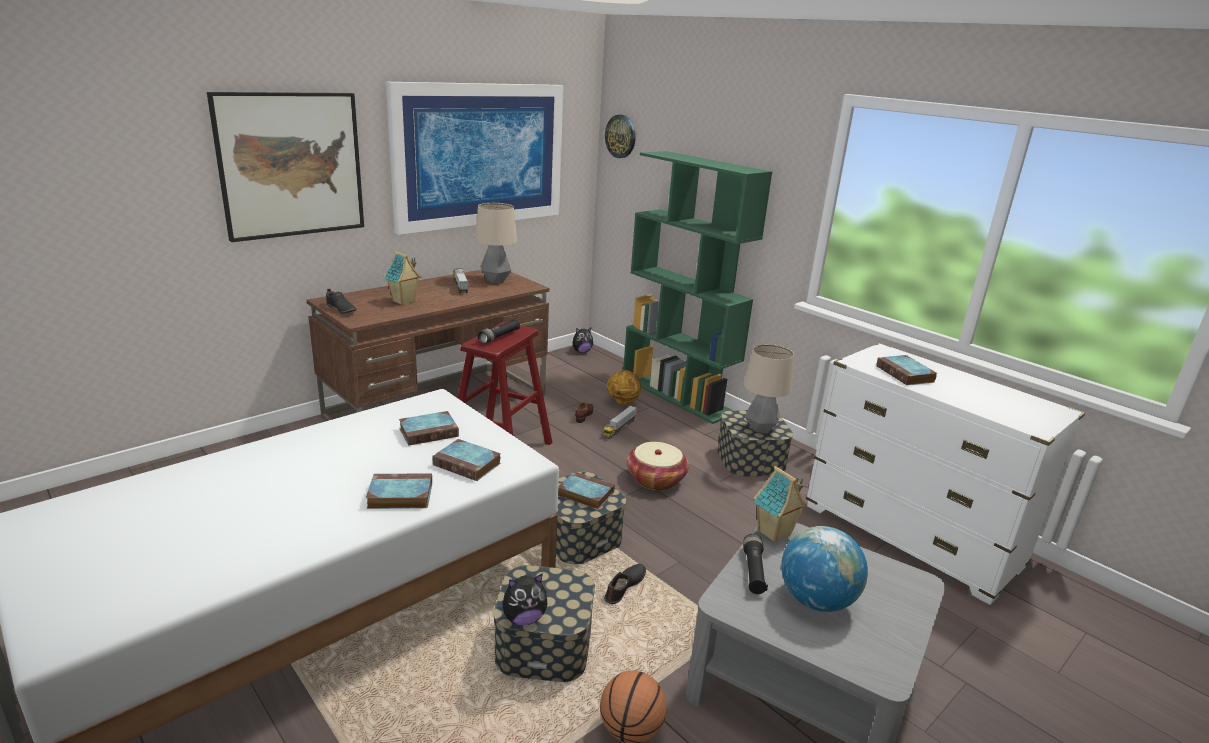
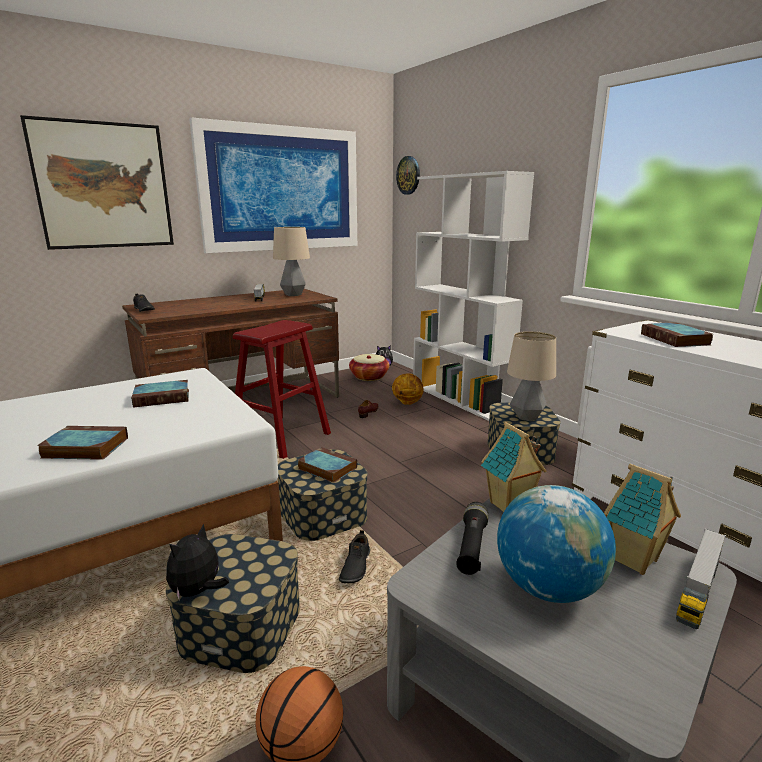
camera: 10 degrees right, 5 degrees down
toy house [384,251,421,305] -> toy house moved to [604,464,681,575]
book [432,439,501,481] -> none
black flashlight [478,319,520,344] -> none
plush toy [503,573,547,626] -> plush toy turned 135 degrees clockwise [166,524,229,602]
toy truck [603,405,637,439] -> toy truck moved to [676,529,726,629]
black shoe [604,564,646,604] -> black shoe turned 150 degrees clockwise [339,530,370,583]
green bookcase [623,151,772,424] -> white bookcase [413,171,534,421]
basket [627,442,689,490] -> basket moved to [349,354,390,381]

